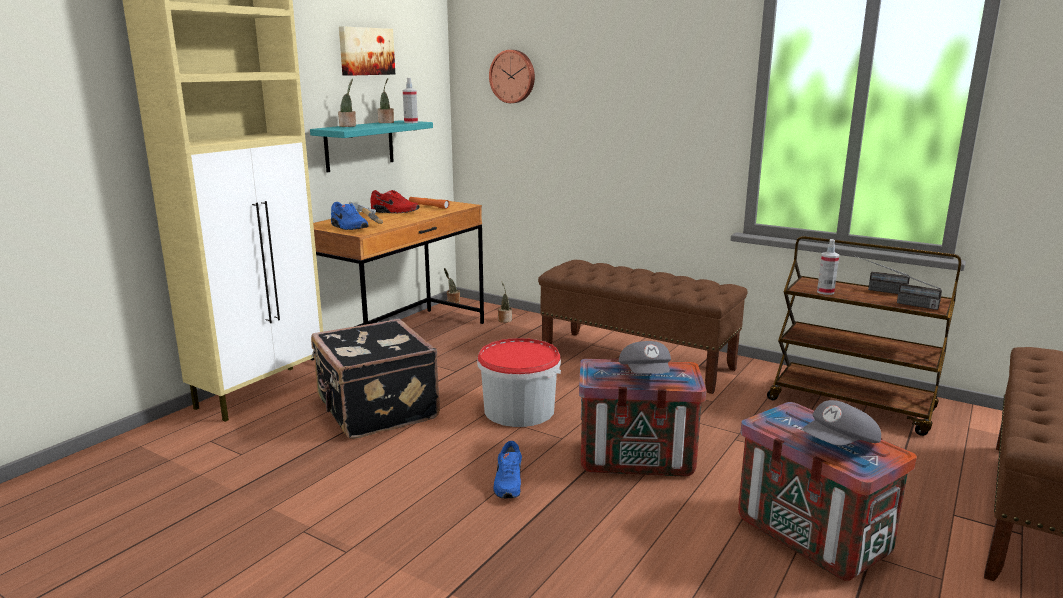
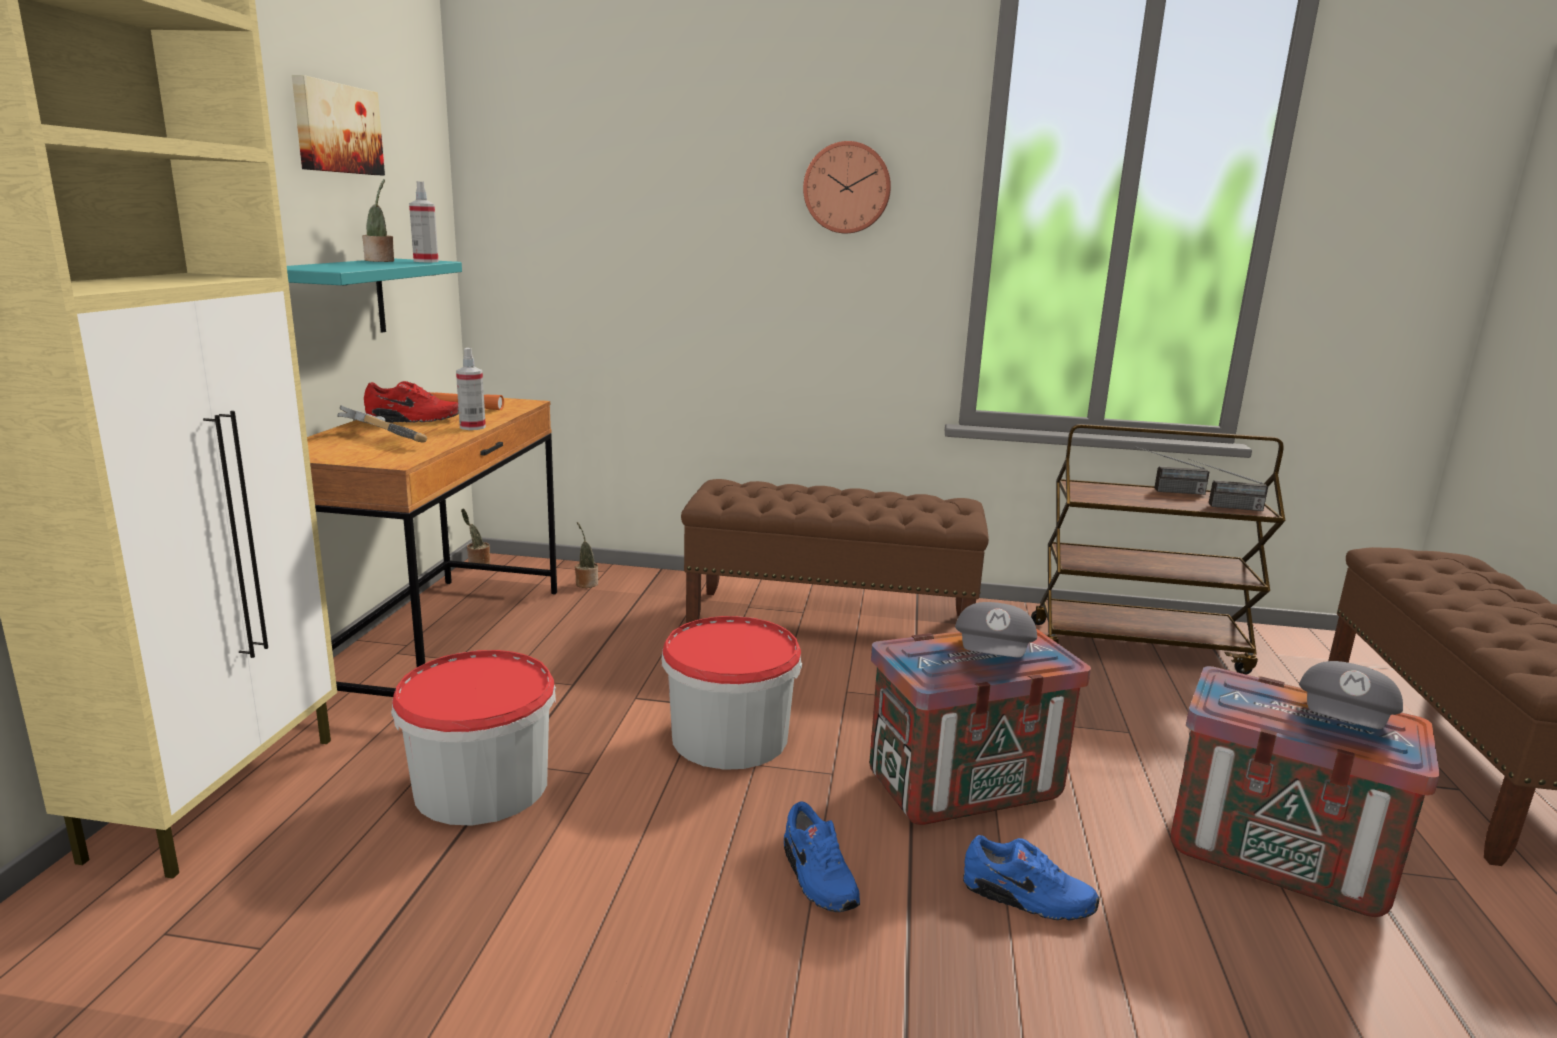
camera: 25 degrees left, 0 degrees up
black suitcase [311,319,440,439] -> bucket [391,650,556,826]
blue shoe [331,202,369,230] -> blue shoe moved to [963,835,1100,921]
potted plant [338,79,356,127] -> none
wall clock [489,50,535,103] -> wall clock moved to [803,141,891,233]
grey cap [619,341,671,374] -> grey cap turned 45 degrees clockwise [955,602,1037,658]
spray bottle [817,239,839,295] -> spray bottle moved to [456,348,486,430]

